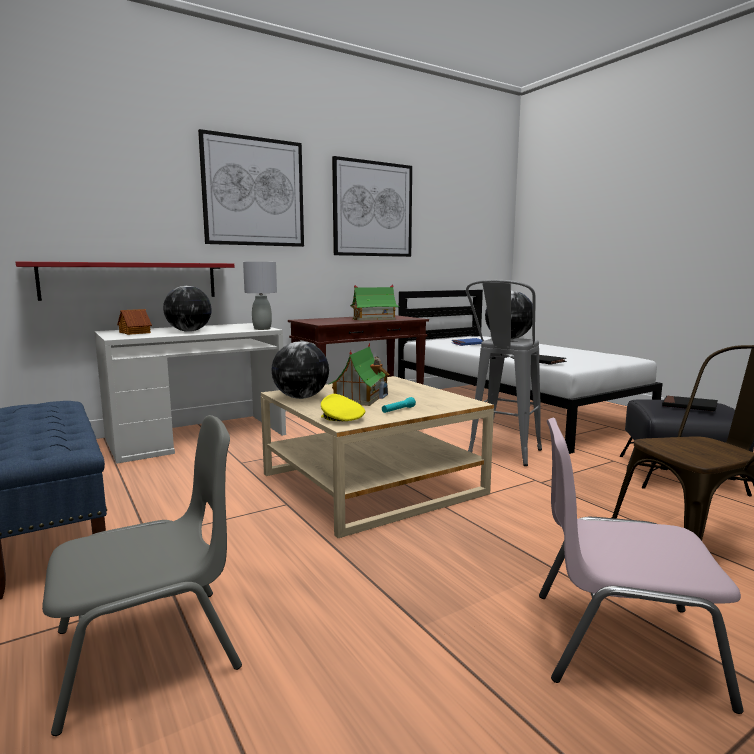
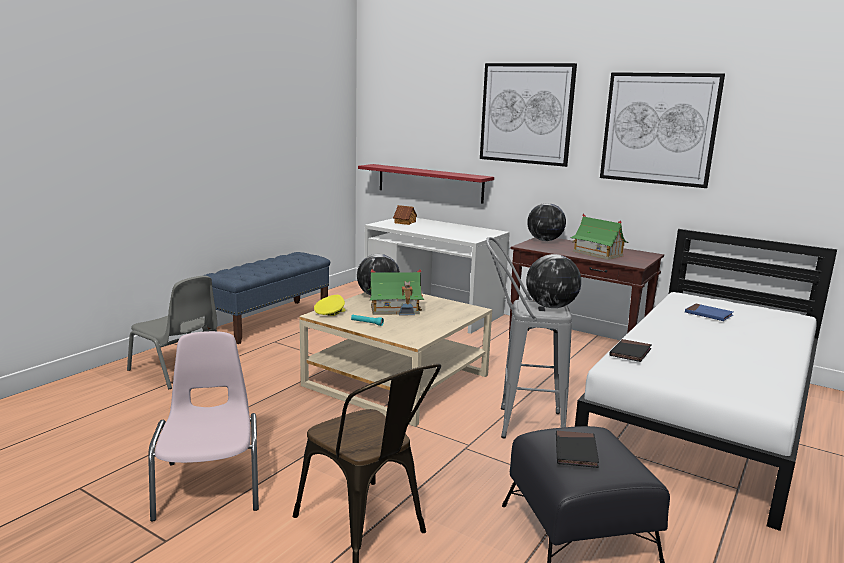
camera: 65 degrees right, 5 degrees up
globe [163,286,212,332] -> globe moved to [527,203,566,241]
grey table lamp [243,262,277,330] -> none

